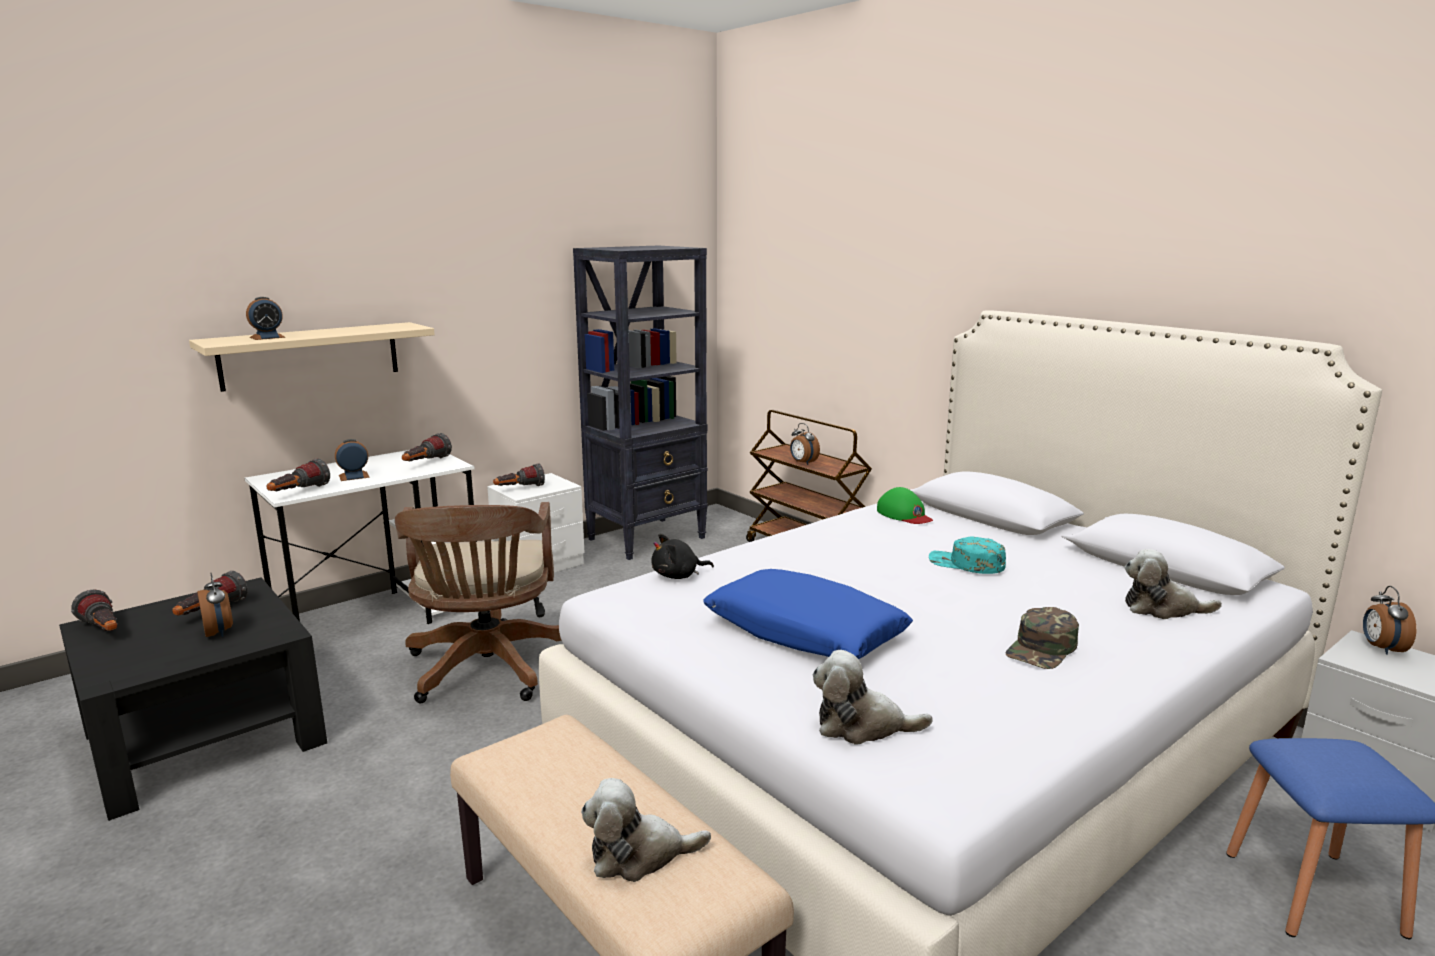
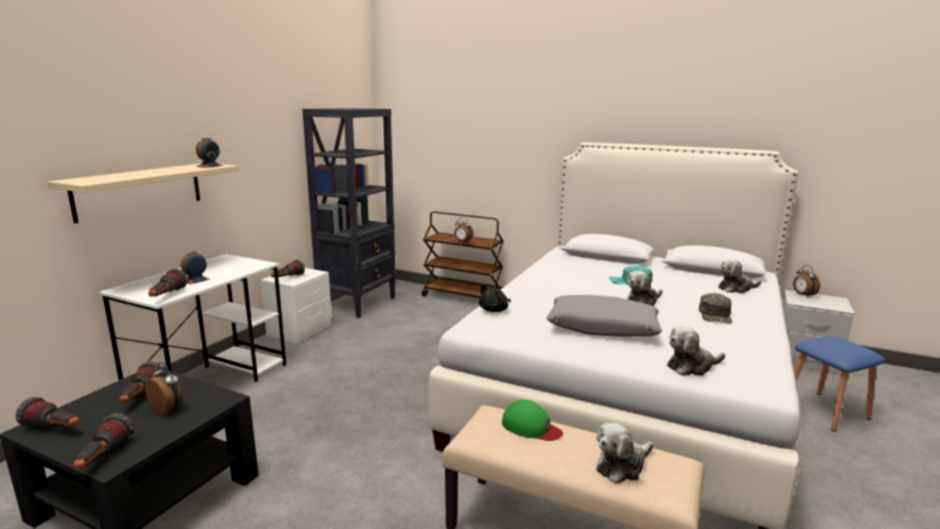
camera: 25 degrees left, 0 degrees up
alarm clock [246,297,286,340] -> alarm clock moved to [196,138,223,168]
brown office chair [395,502,562,704] -> none
flashlight [402,433,452,461] -> flashlight moved to [73,413,134,469]
blue pillow [704,569,913,659] -> grey pillow [547,295,662,336]
green cap [877,487,933,524] -> green cap moved to [502,400,563,441]
none -> plush toy [626,271,663,306]

